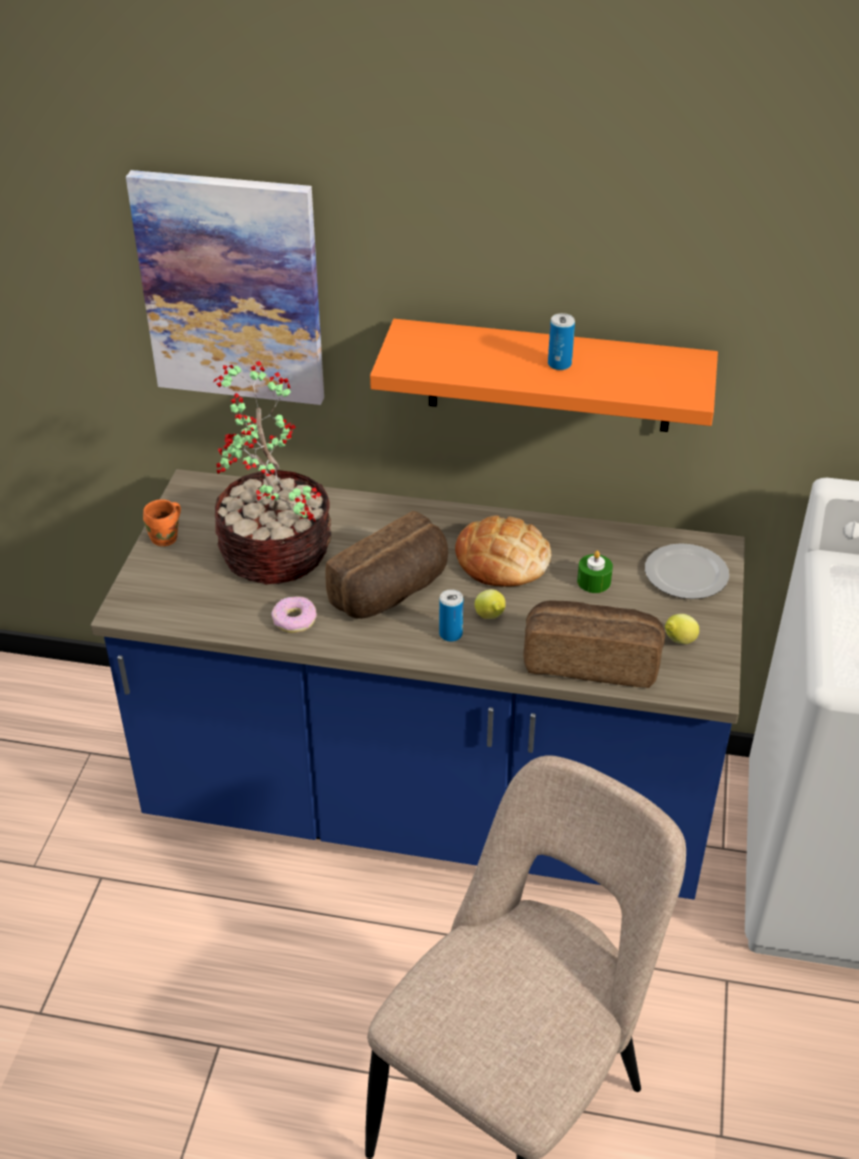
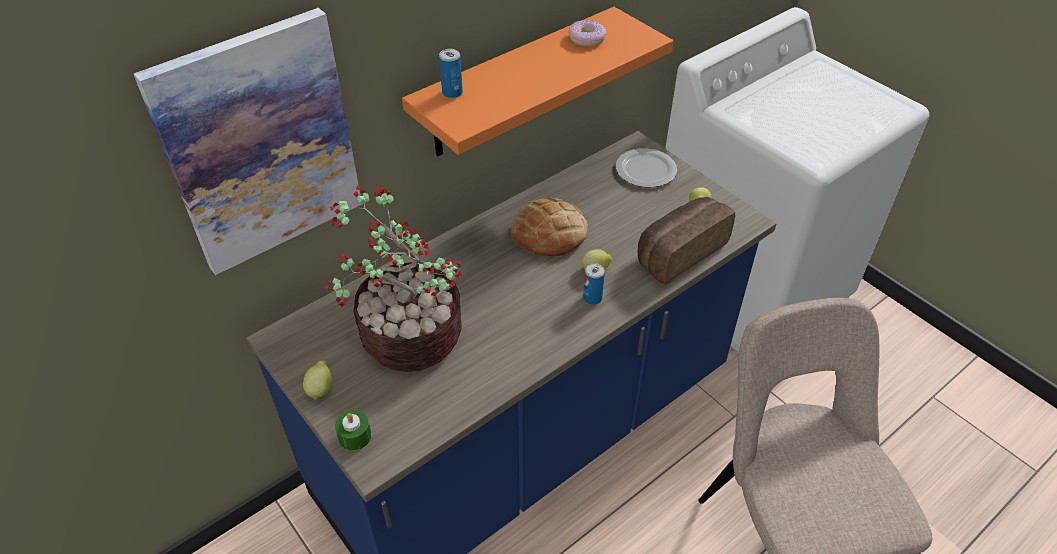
camera: 50 degrees left, 5 degrees up
orange mug [143,499,181,546] -> lemon [303,360,332,400]
donut [272,597,317,633] -> donut moved to [568,20,607,46]
bread [326,511,448,619] -> none
can [548,313,575,370] -> can moved to [439,49,463,98]
green candle [577,551,613,593] -> green candle moved to [335,410,372,450]

